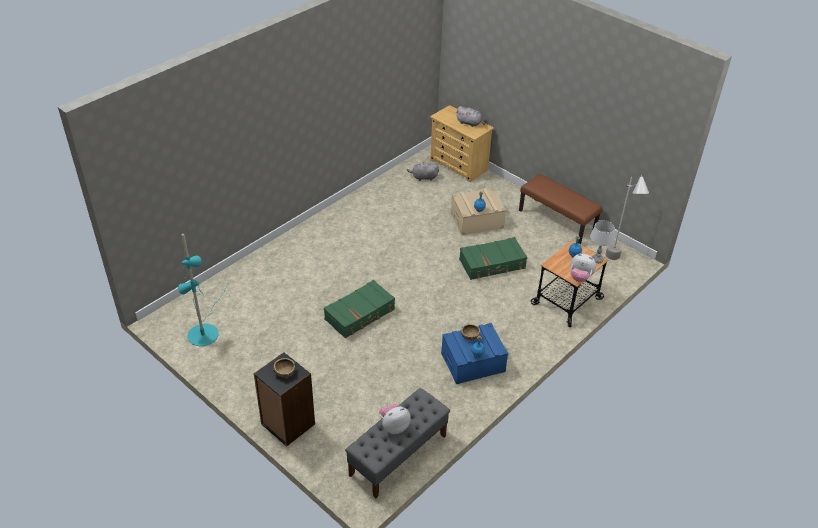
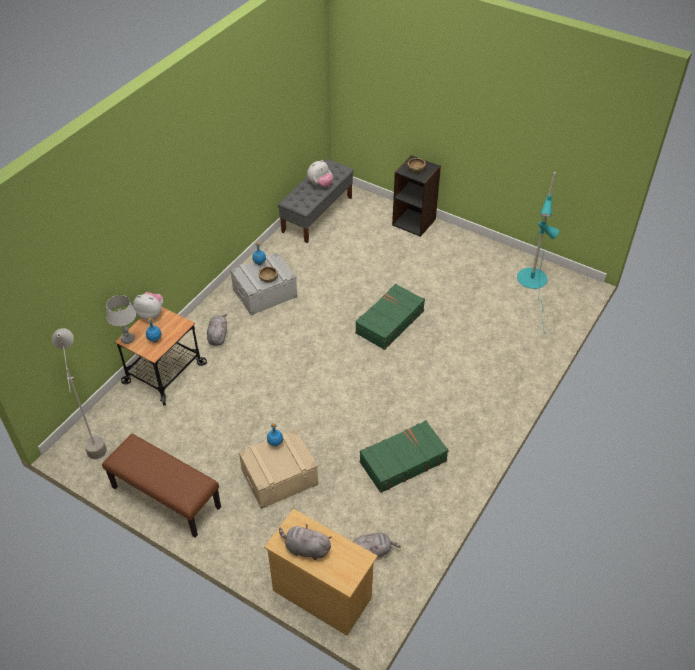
camera: 170 degrees right, 5 degrees up
blue storage box [441,323,508,384] -> grey storage box [230,253,297,315]
green suitcase [459,237,527,280] -> green suitcase moved to [360,420,449,493]
none -> grey plush toy [207,314,227,346]

